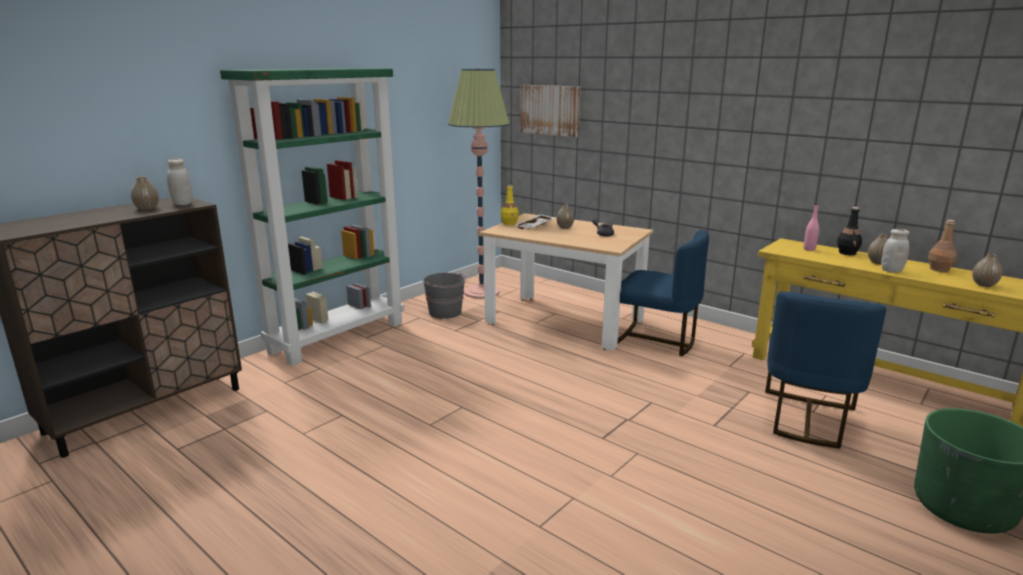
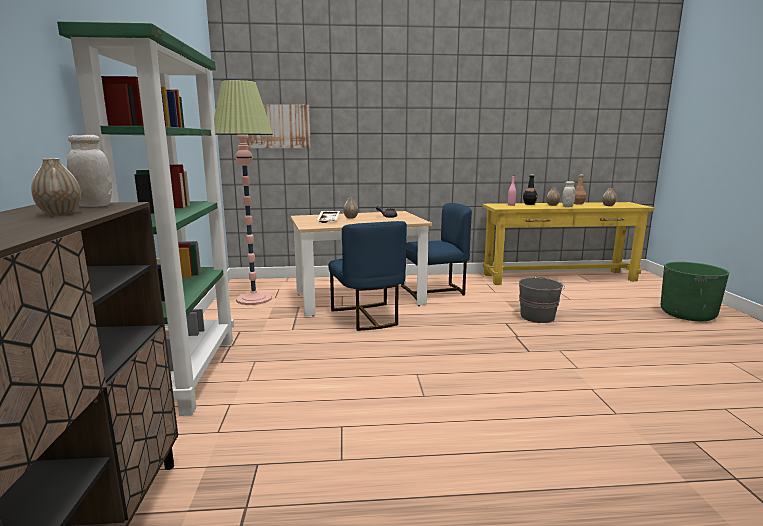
camera: 45 degrees left, 5 degrees down
grey bucket [423,273,467,319] -> grey bucket moved to [519,276,565,323]
yellow bottle [501,185,519,225] -> none
blue chair [765,291,886,448] -> blue chair moved to [329,221,407,331]

